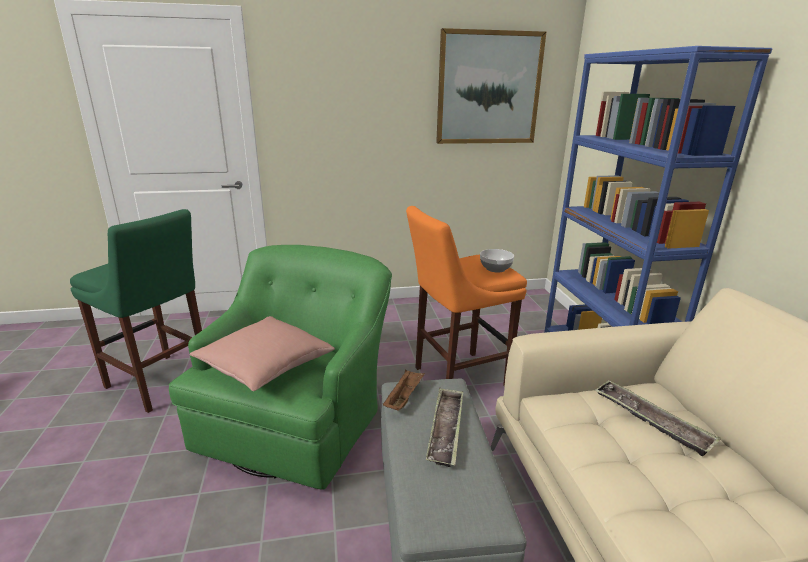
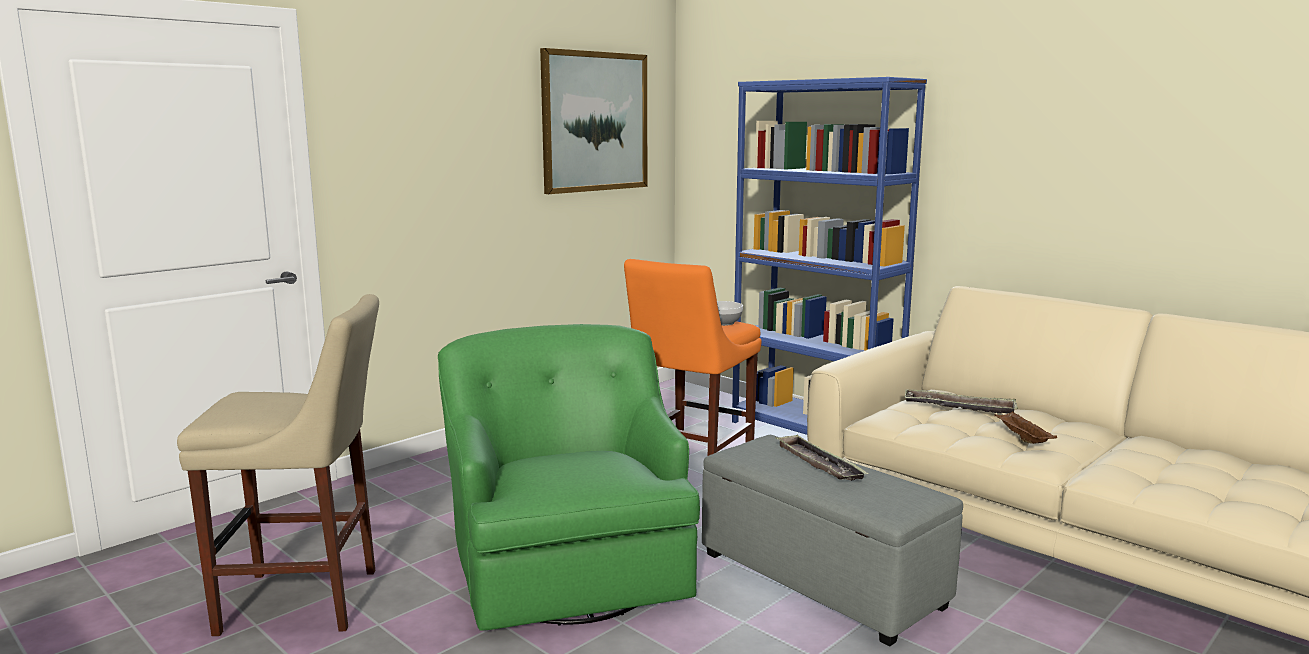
camera: 35 degrees left, 10 degrees down
green stool [70,209,202,413] -> beige stool [177,294,379,636]
pink pillow [190,316,335,391] -> none
brown tray [383,370,425,411] -> brown tray moved to [994,412,1057,444]

